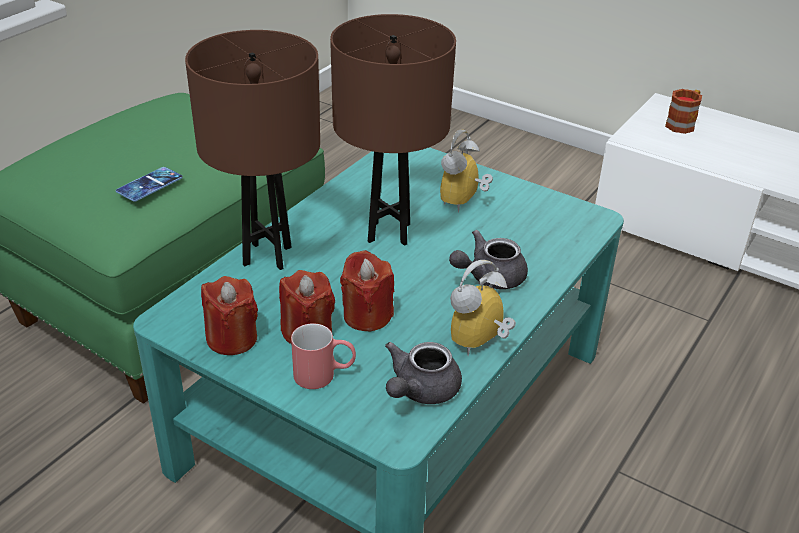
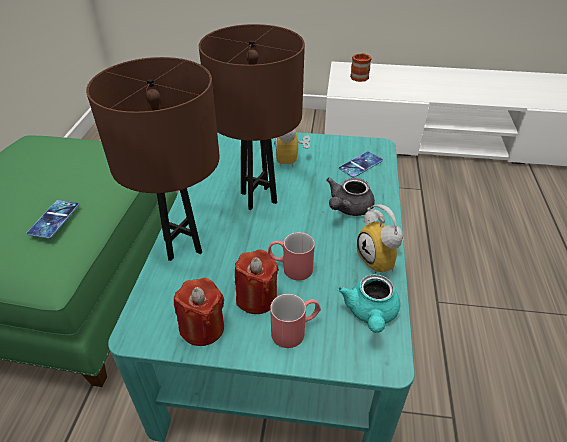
camera: 25 degrees left, 5 degrees up
red candle [340,250,394,331] -> red mug [268,232,315,281]
grey teapot [385,342,462,404] -> turquoise teapot [338,274,400,333]
alarm clock [450,260,516,356] -> alarm clock turned 45 degrees counterclockwise [357,204,403,274]
none -> phone [339,151,383,178]

